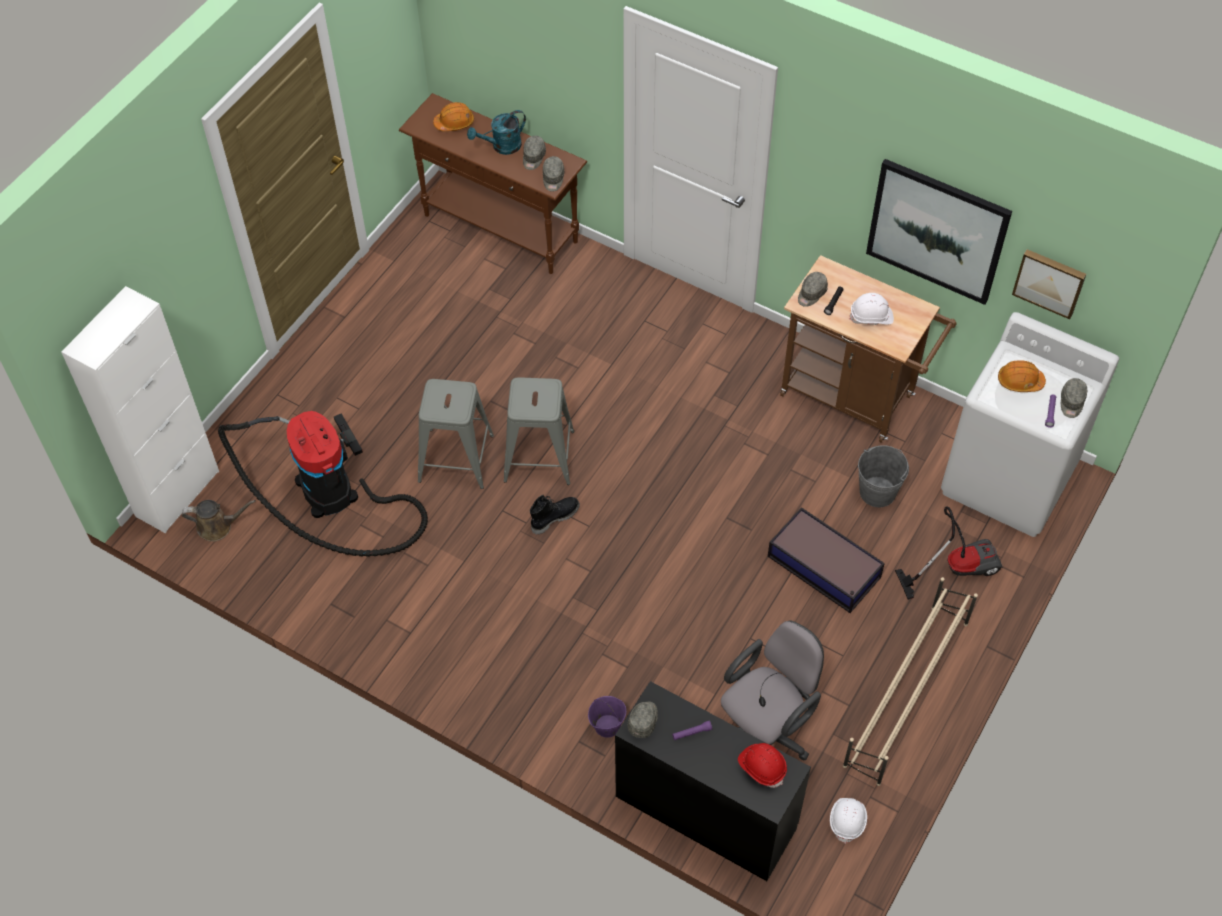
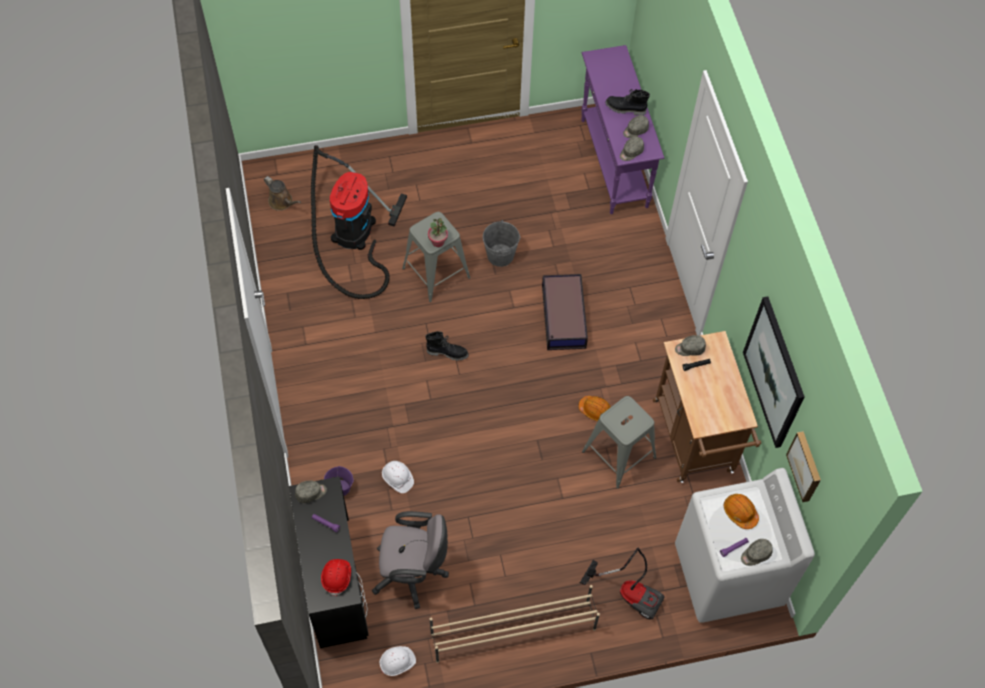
camera: 45 degrees right, 5 degrees up
white cabinet [61,286,219,533] -> none
brown console table [399,93,587,274] -> purple console table [581,45,664,214]
orange hard hat [433,102,474,131] -> orange hard hat moved to [579,396,611,421]
turquoise watering can [467,110,526,155] -> black boot [605,89,650,116]
grey stool [504,377,574,485] -> grey stool moved to [582,396,656,489]
storage box [768,507,885,613] -> storage box moved to [542,274,588,350]
white hard hat [850,293,894,325] -> white hard hat moved to [382,461,414,493]
grey bucket [858,445,909,507] -> grey bucket moved to [483,220,521,267]
none -> potted plant [428,218,448,247]

